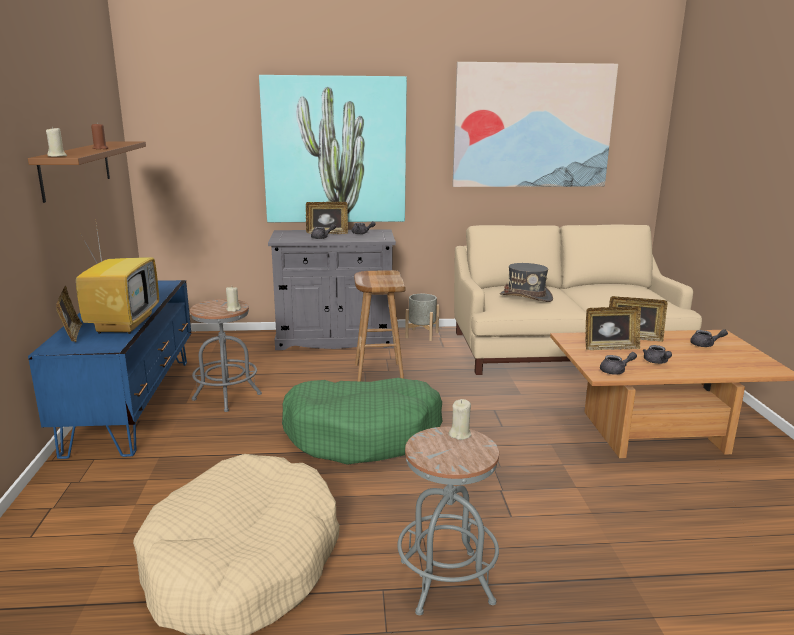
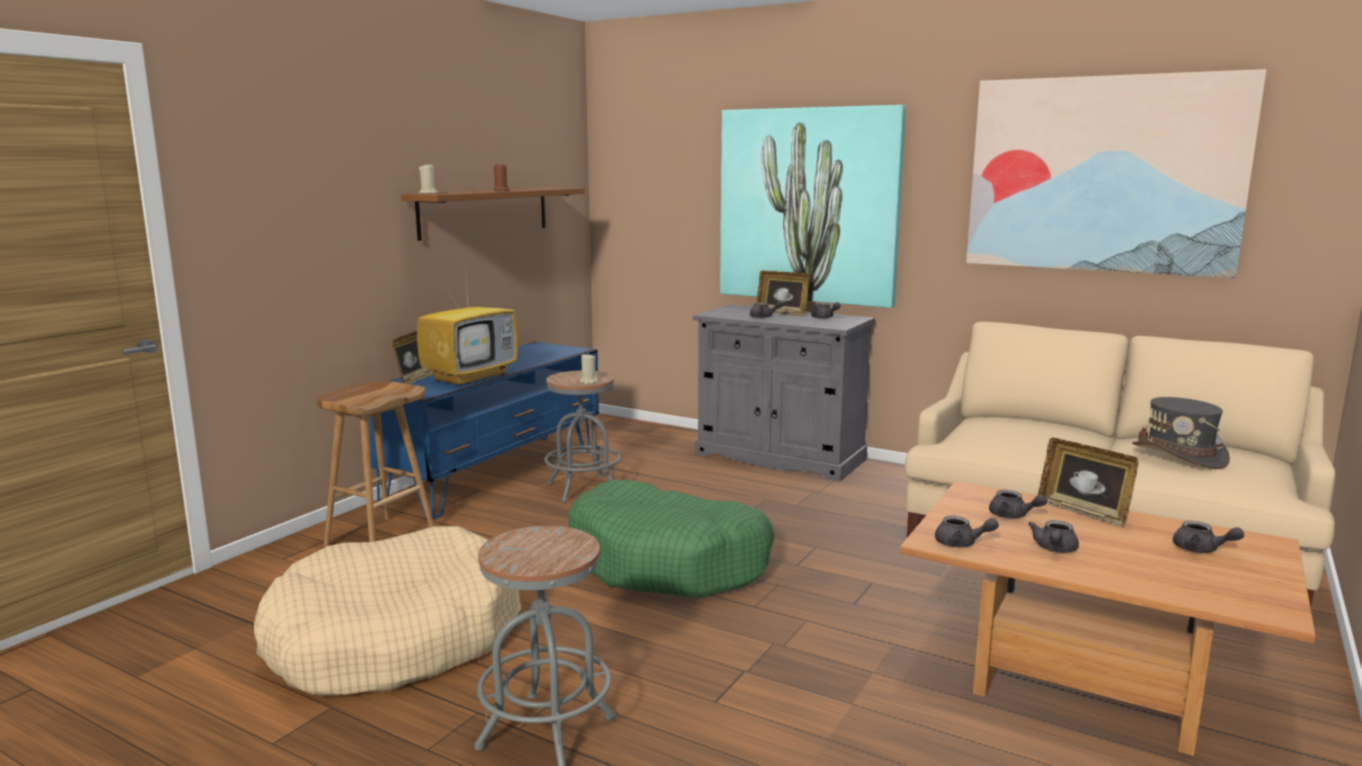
camera: 35 degrees right, 5 degrees down
brown stool [354,270,406,381] -> brown stool moved to [317,381,434,547]
grey planter [405,294,439,341] -> none
beige candle [448,399,471,440] -> none
grey hat [500,263,553,302] -> grey hat moved to [1132,397,1230,469]
picture frame [585,306,641,350] -> grey teapot [989,490,1047,519]

